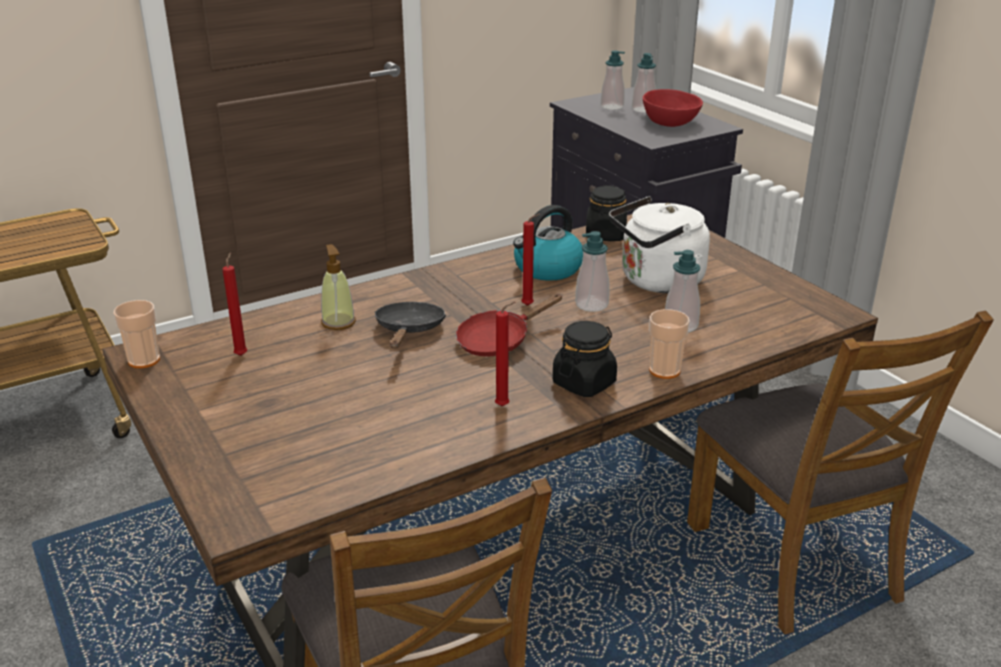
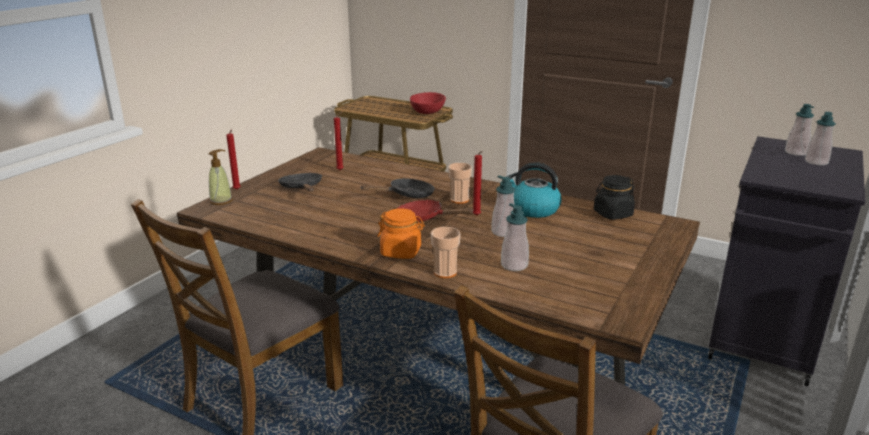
camera: 60 degrees right, 5 degrees down
cup [113,300,160,368] -> cup moved to [448,163,472,204]
soap dispenser [321,244,356,330] -> soap dispenser moved to [208,149,233,205]
red candle [495,302,515,406] -> red candle moved to [226,130,241,190]
black jar [553,321,617,397] -> orange jar [377,208,425,259]
white kettle [609,196,710,293] -> none
red bowl [643,89,703,127] -> red bowl moved to [410,92,446,114]
none -> black frying pan [278,173,322,192]

